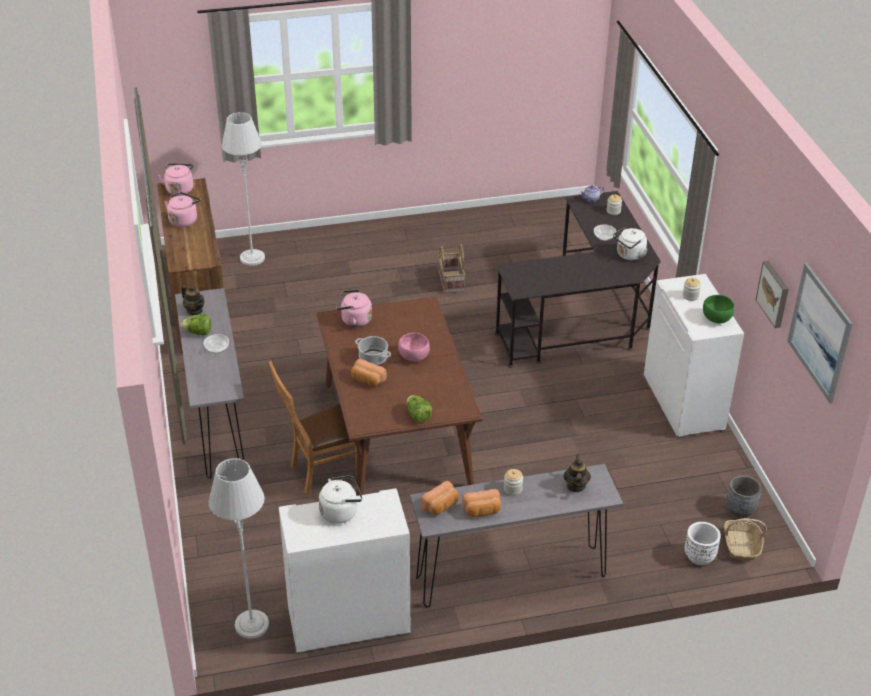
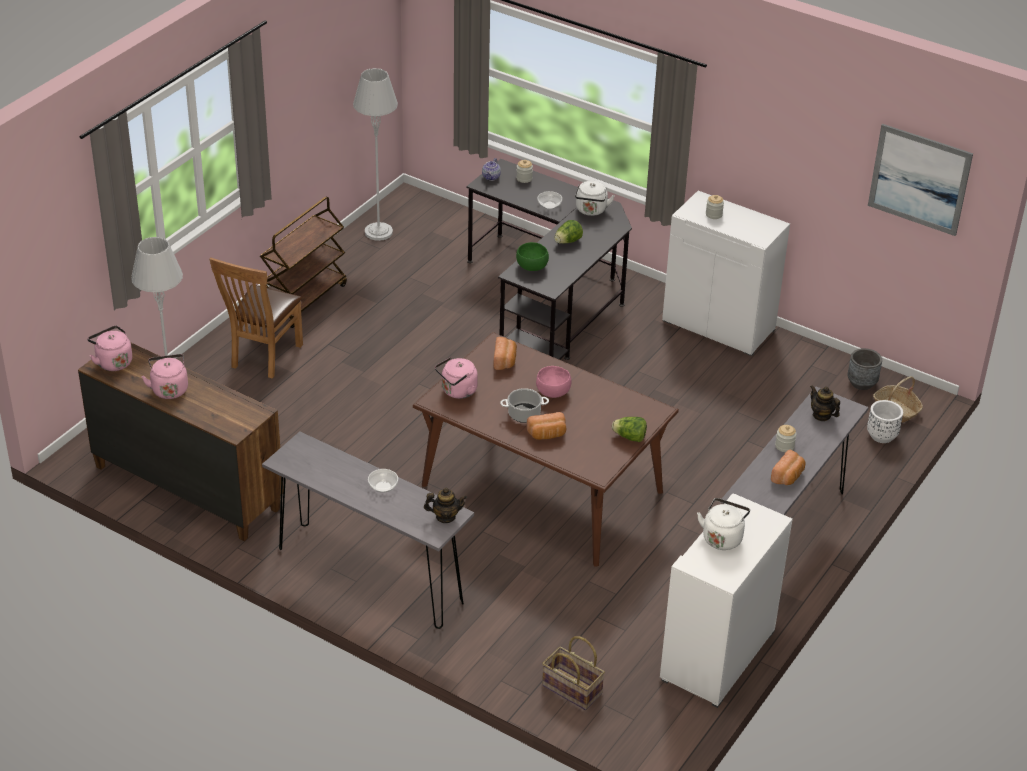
camera: 45 degrees left, 0 degrees up
teapot [181,285,204,315] -> teapot moved to [424,488,467,523]
lettuce [181,314,211,335] -> lettuce moved to [554,220,583,244]
grey floor lamp [208,458,269,639] -> grey floor lamp moved to [353,68,398,241]
brown chair [269,361,357,494] -> brown chair moved to [209,258,303,379]
bread [420,481,459,515] -> bread moved to [494,337,517,370]
basket [438,244,465,294] -> basket moved to [542,636,605,710]
green bowl [703,295,734,323] -> green bowl moved to [516,242,549,271]
picture [756,261,789,328] -> none
none -> brown cart [260,197,347,328]

